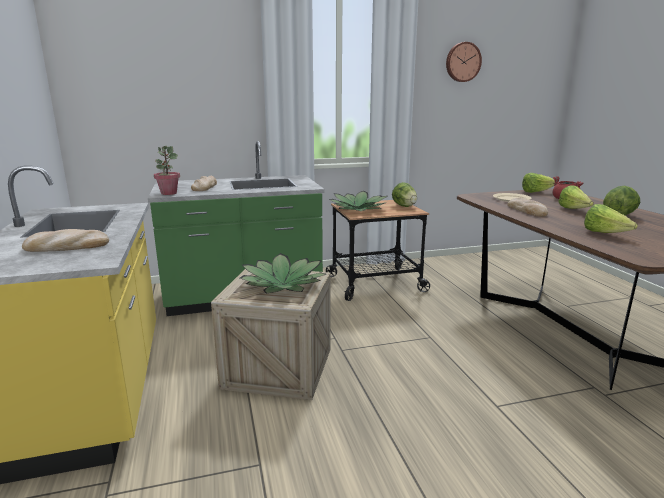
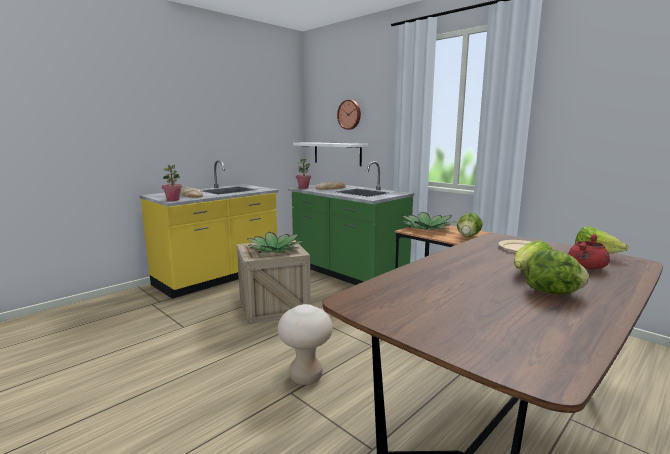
camera: 60 degrees right, 5 degrees down
wall clock [446,42,482,82] -> wall clock moved to [337,100,361,130]
bread [507,198,548,217] -> none
lettuce [584,204,638,233] -> none
none -> potted plant [162,164,182,201]
none -> beige stool [277,304,333,385]
none -> white shelf [293,142,368,166]

